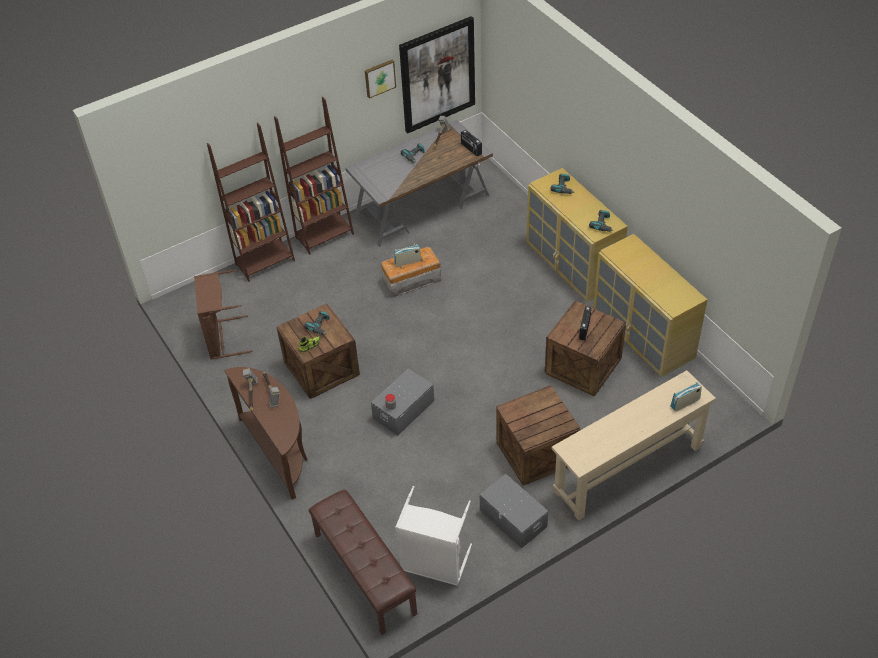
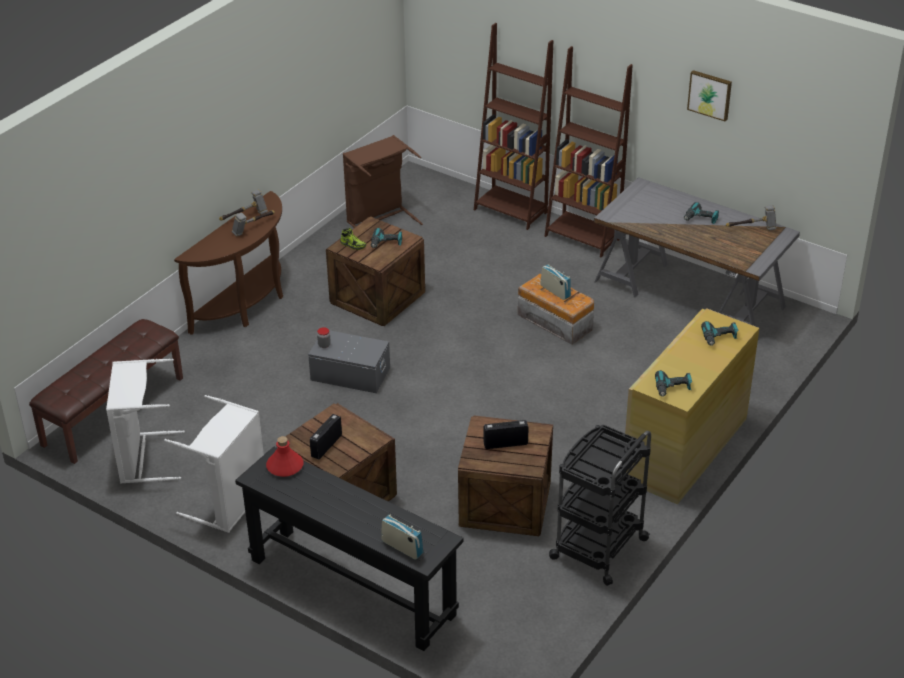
camera: 65 degrees right, 10 degrees down
picture [399,16,475,134] -> none
radio [461,130,482,156] -> radio moved to [310,414,342,460]
grey storage box [480,474,548,548] -> white laundry basket [164,395,264,533]
beige console table [552,370,716,520] -> black console table [235,447,464,651]
yellow cabinet [594,234,708,376] -> black cart [549,425,651,586]
none -> red bottle [266,436,303,477]

